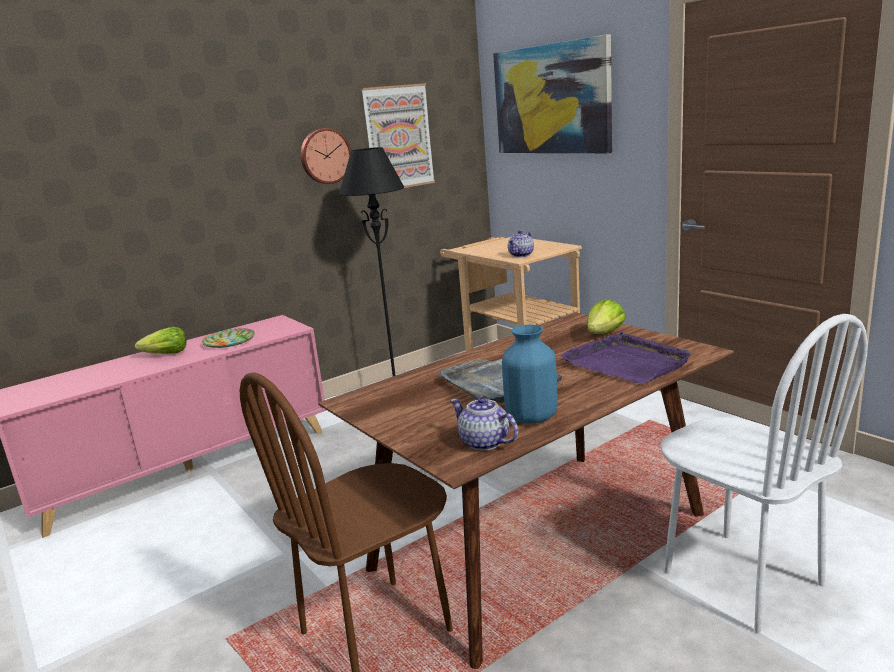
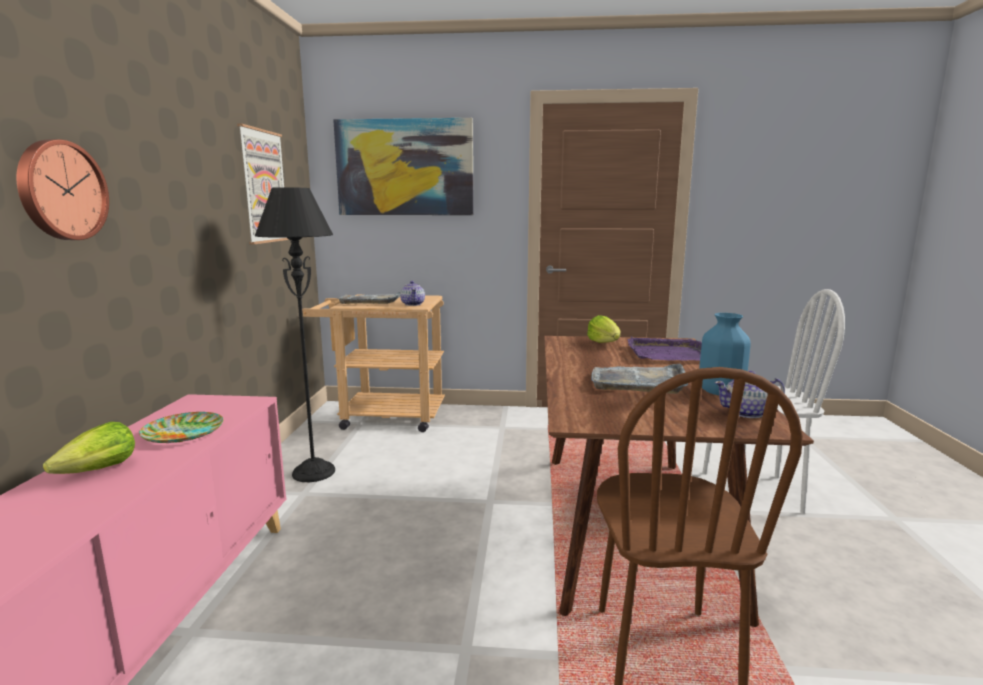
camera: 50 degrees left, 5 degrees down
wall clock [301,128,351,184] -> wall clock moved to [16,139,109,240]
none -> grey tray [337,292,400,304]

